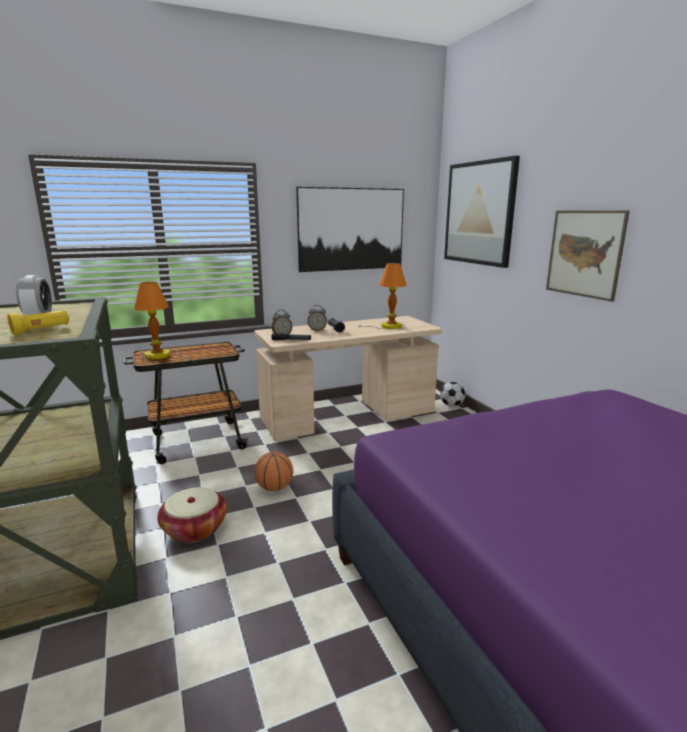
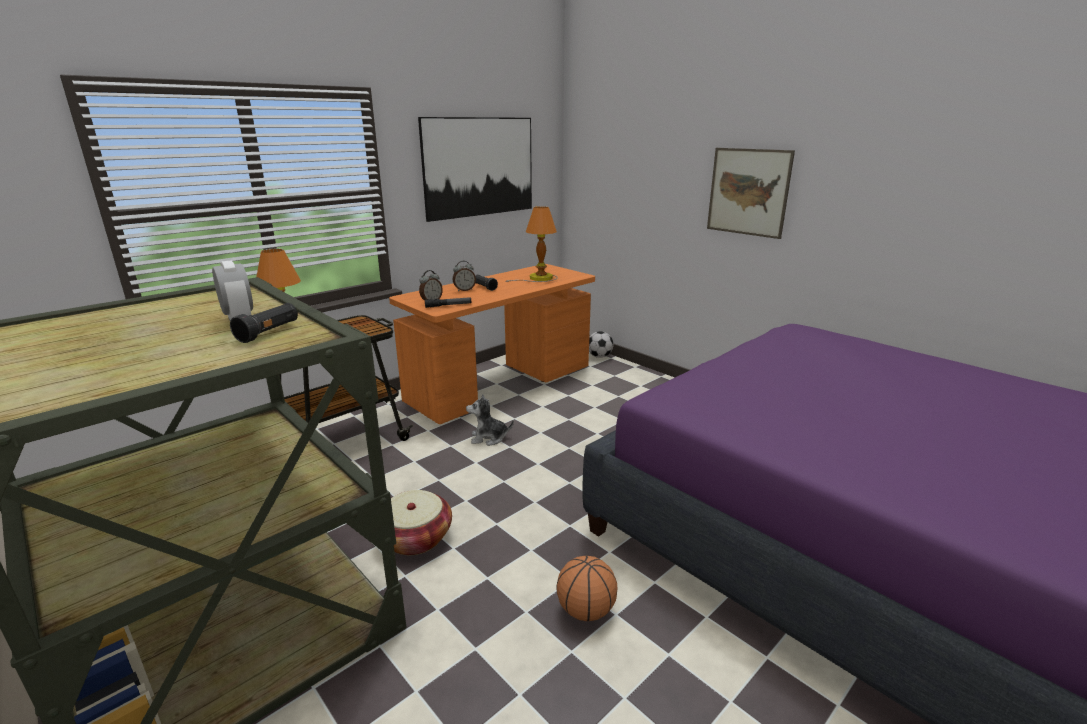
camera: 20 degrees left, 5 degrees up
yellow flashlight [7,310,70,335] -> black flashlight [230,303,298,343]
beige desk [254,316,442,441] -> orange desk [389,264,595,424]
basketball [254,452,293,491] -> basketball moved to [556,556,618,621]
picture [444,156,520,268] -> none
none -> plush toy [466,394,514,446]

